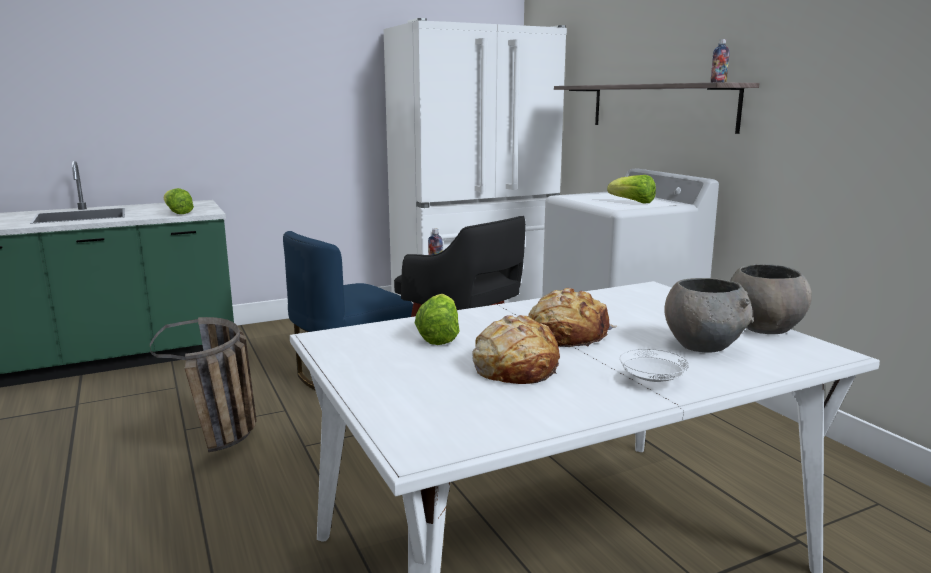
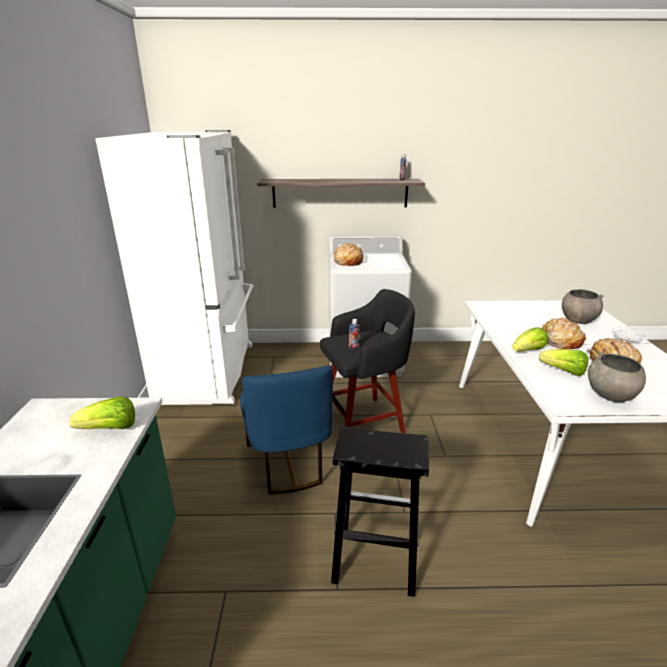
camera: 65 degrees left, 10 degrees up
basket [150,317,257,452] -> black stool [331,426,429,597]
lettuce [607,175,656,203] -> lettuce moved to [512,327,548,351]
grey bowl [730,263,812,334] -> grey bowl moved to [588,352,646,402]
none -> bread [334,243,363,266]

